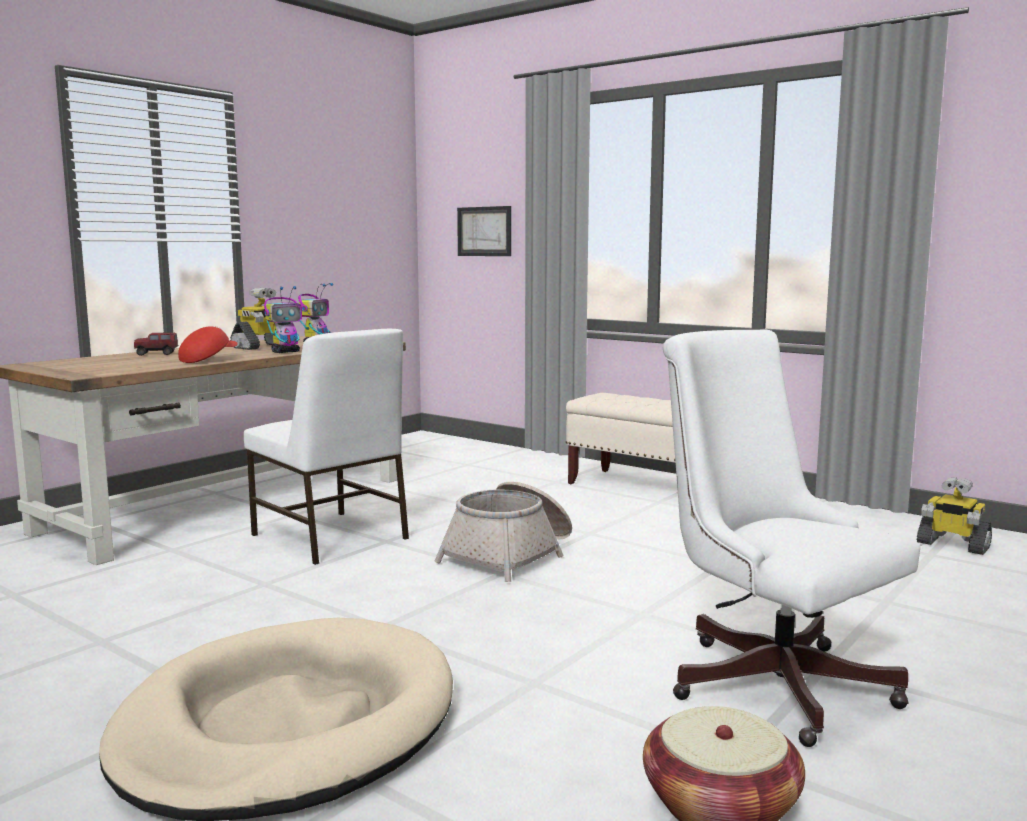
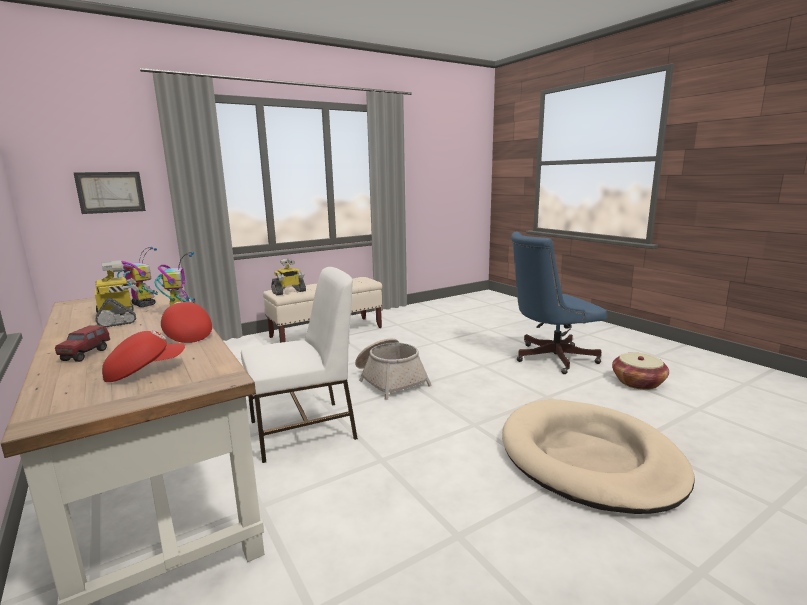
camera: 70 degrees left, 5 degrees up
white office chair [662,330,920,747] -> blue office chair [511,232,607,374]
toy robot [917,477,992,555] -> toy robot moved to [271,258,306,295]
none -> red cap [102,330,185,382]

